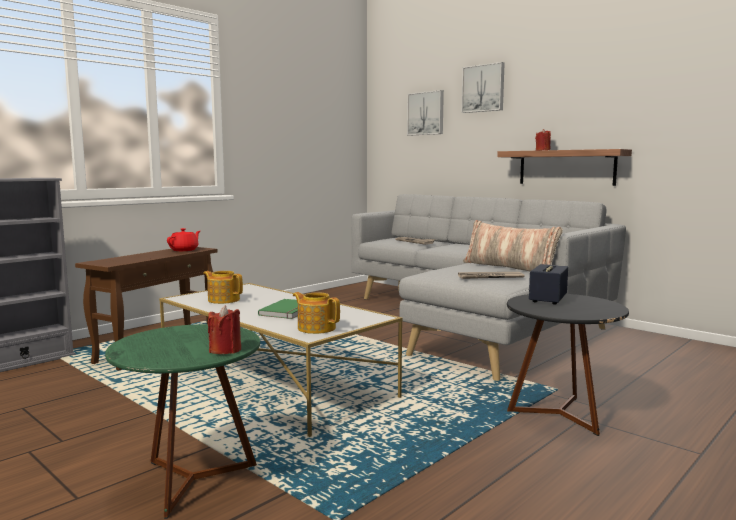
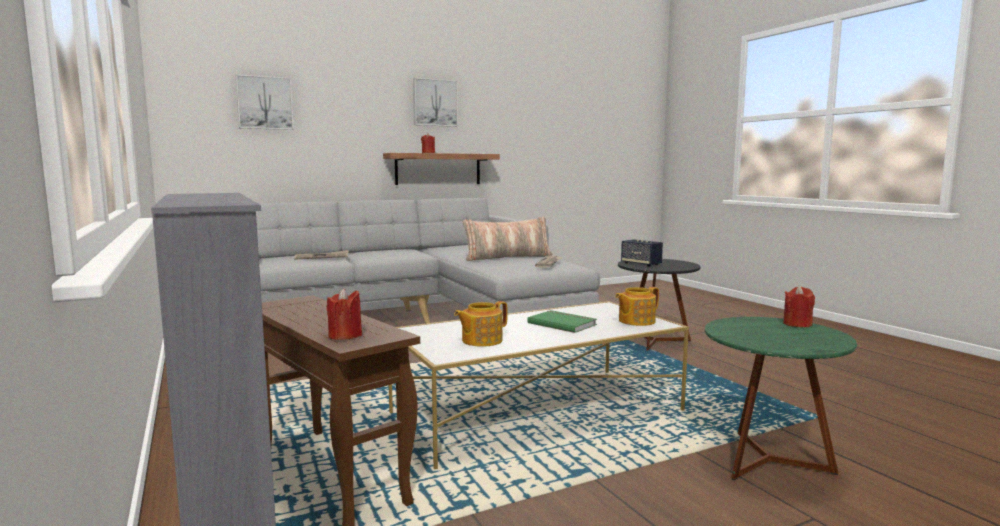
camera: 70 degrees left, 0 degrees up
red teapot [167,228,200,251] -> none
picture [461,62,505,113] -> picture moved to [413,78,458,127]
none -> red candle [327,288,362,340]

